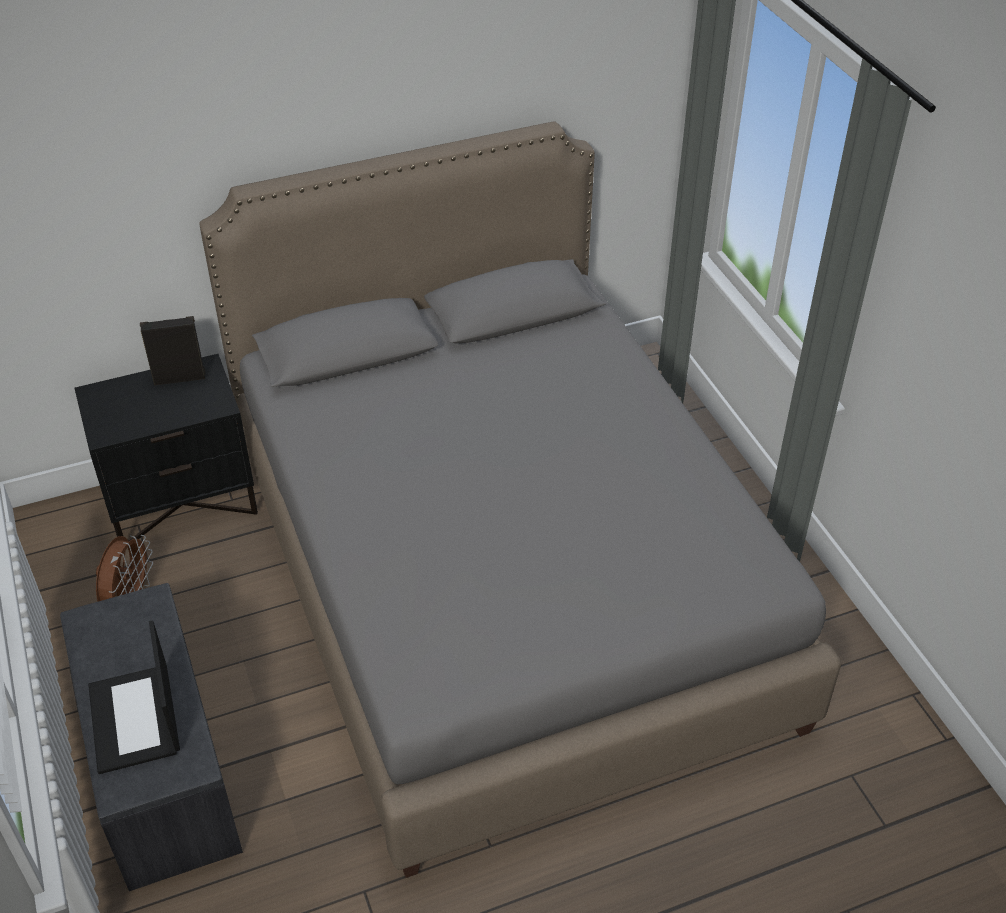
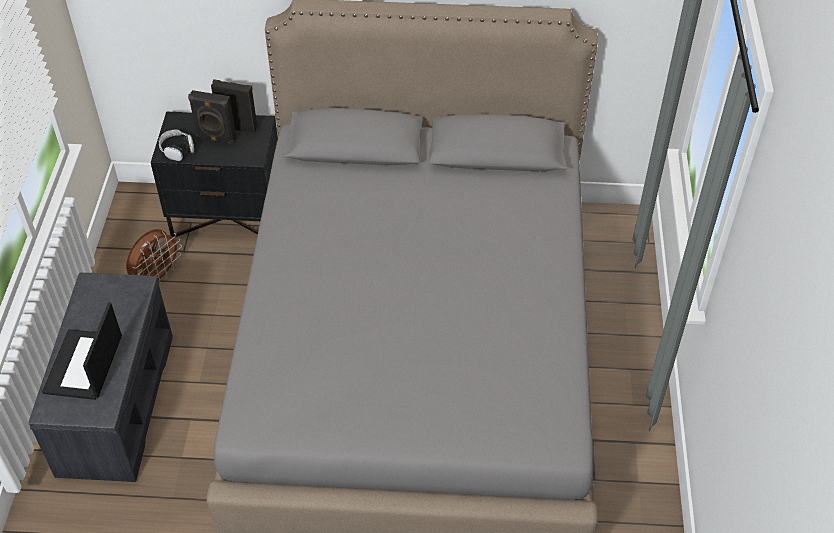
camera: 25 degrees right, 5 degrees up
none -> headphones [159,129,194,161]
none -> black speaker [188,90,236,144]

